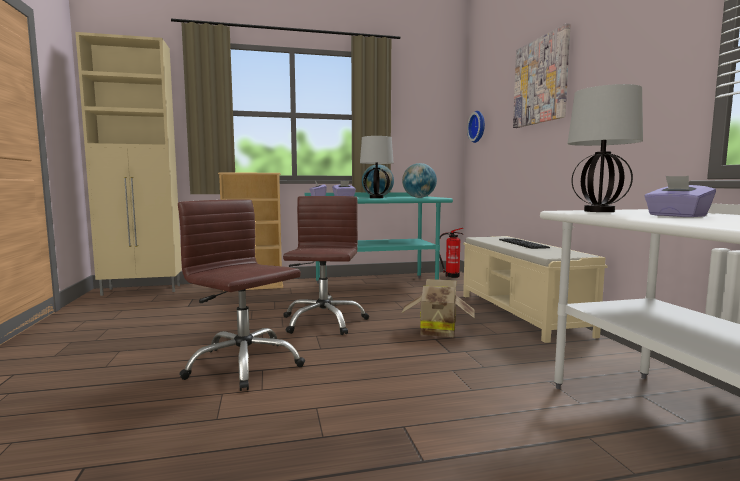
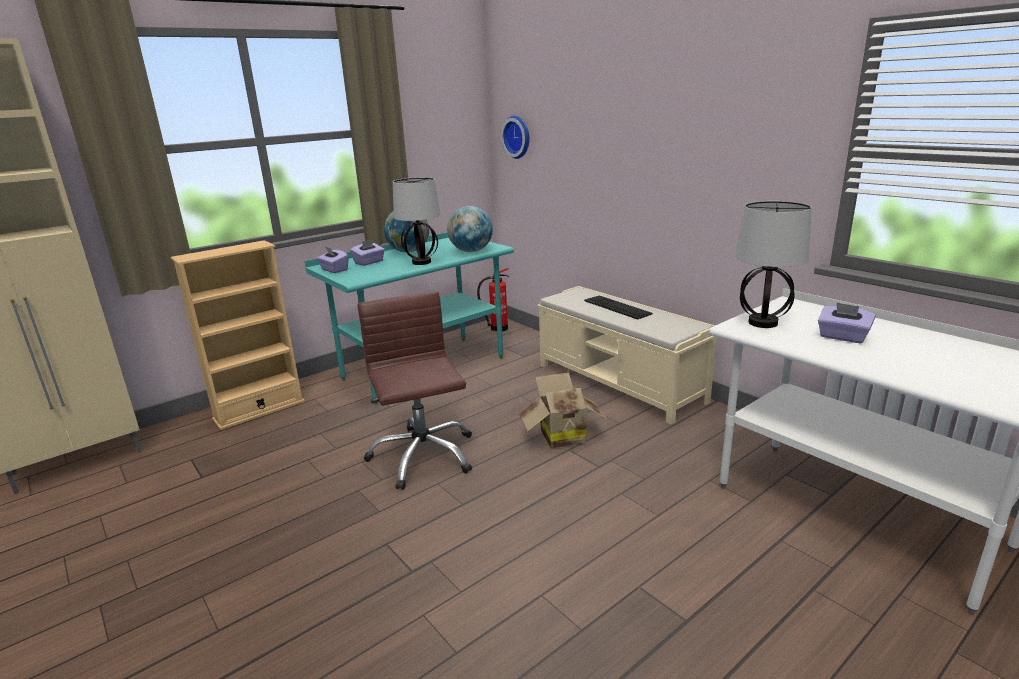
camera: 25 degrees left, 15 degrees up
brown office chair [178,199,305,391] -> none
picture [513,23,571,128] -> none

